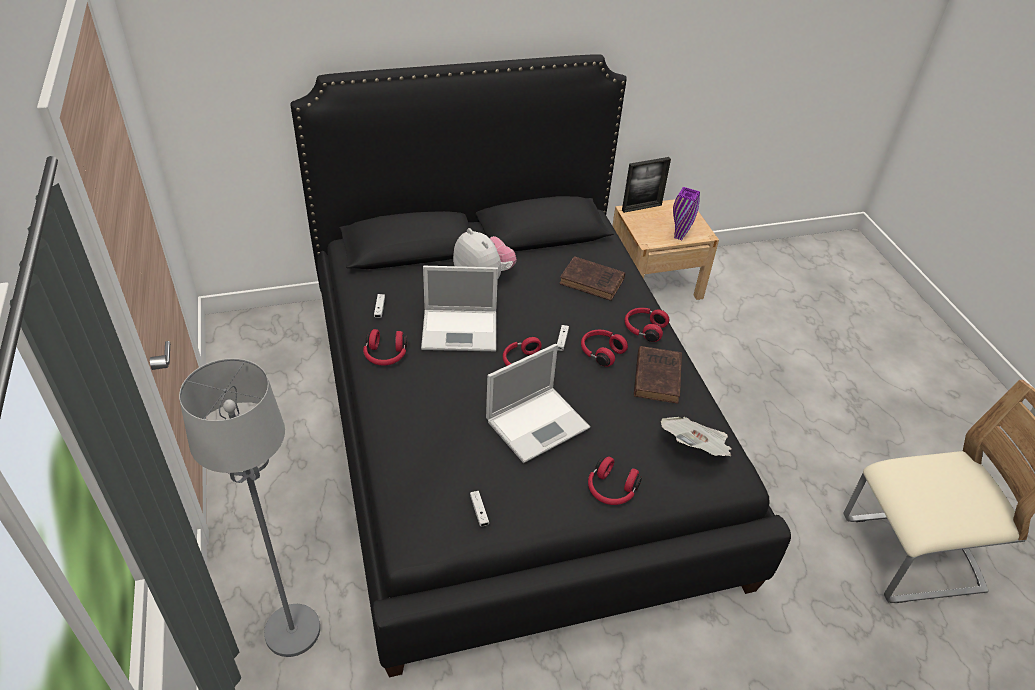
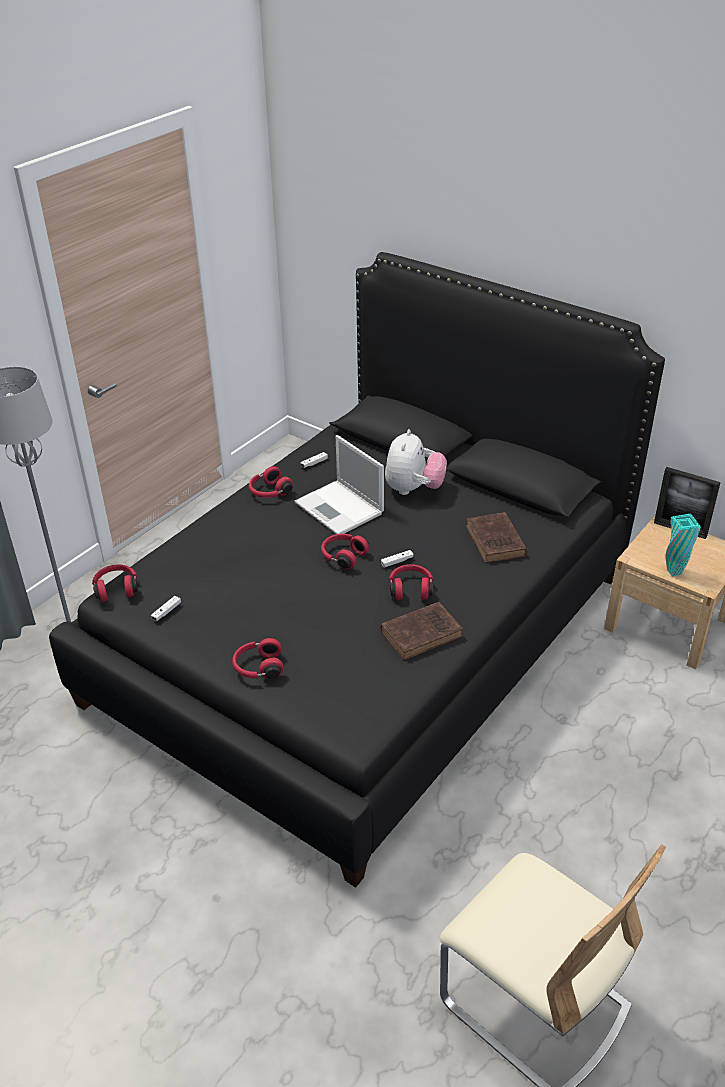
camera: 55 degrees right, 5 degrees down
laptop [486,344,590,463] -> none
red headphones [625,308,669,342] -> red headphones moved to [92,564,138,602]
newspaper [661,417,731,456] -> none
purple vase [673,187,700,240] -> turquoise vase [666,514,701,576]

